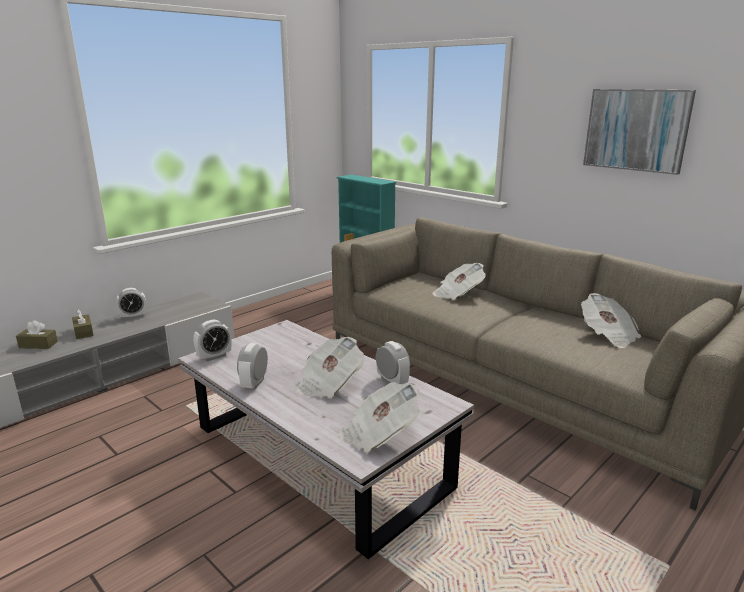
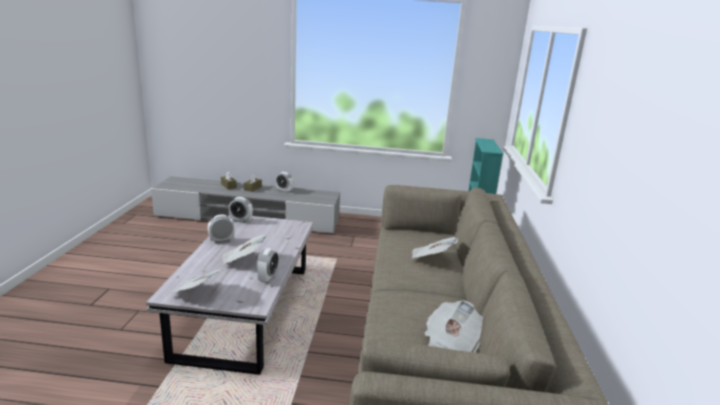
camera: 50 degrees right, 0 degrees up
picture [583,89,696,175] -> none

